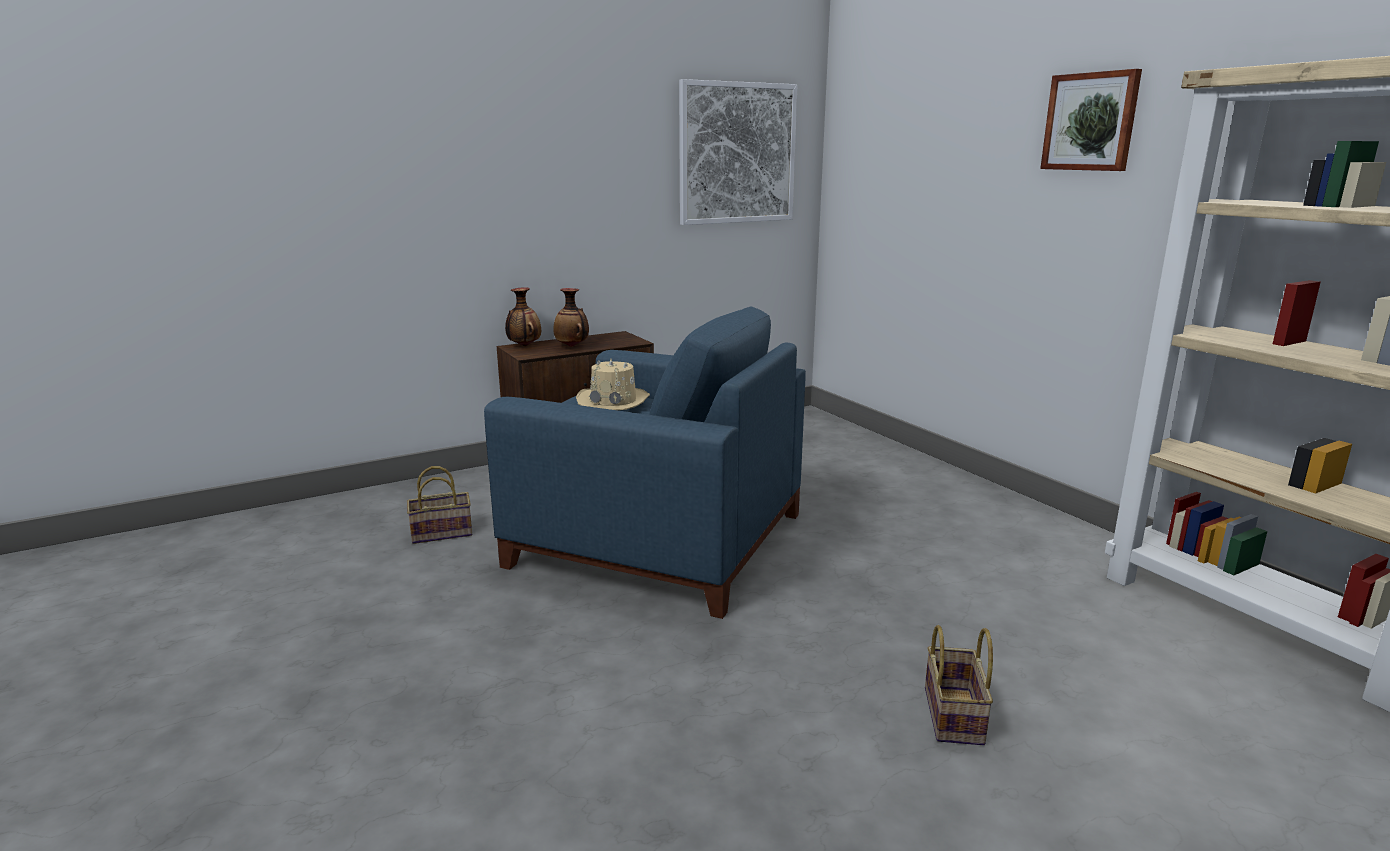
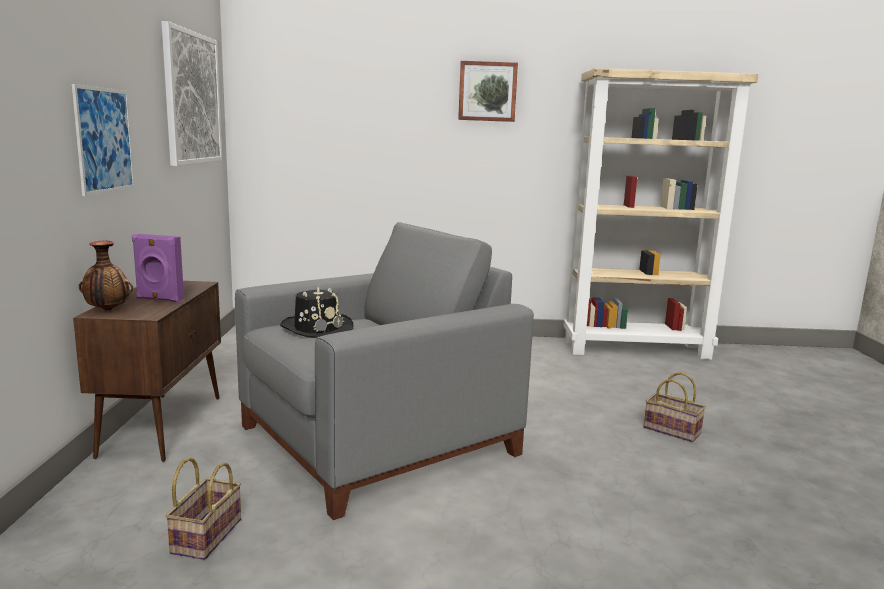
camera: 60 degrees left, 5 degrees down
blue armchair [484,306,806,619] -> grey armchair [235,222,534,520]
vase [553,288,589,347] -> purple speaker [132,234,184,302]
beige hat [576,359,650,410] -> black hat [280,287,353,338]
none -> picture [72,84,135,196]

